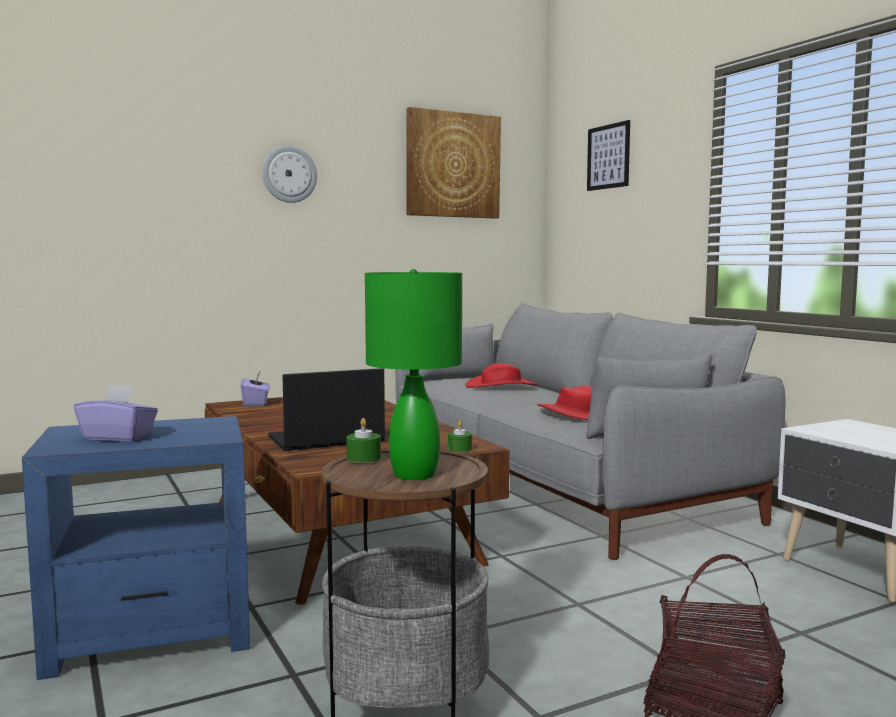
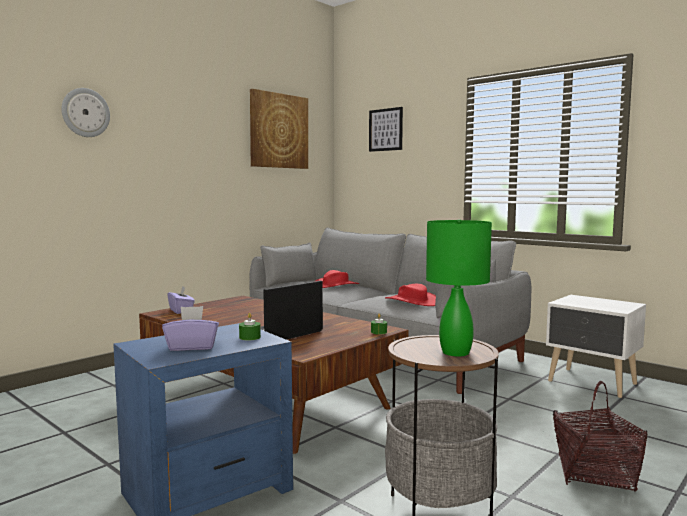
camera: 20 degrees left, 0 degrees up
wall clock [262,145,317,203] -> wall clock moved to [61,88,110,137]
green candle [346,418,381,463] -> green candle moved to [239,313,261,340]

